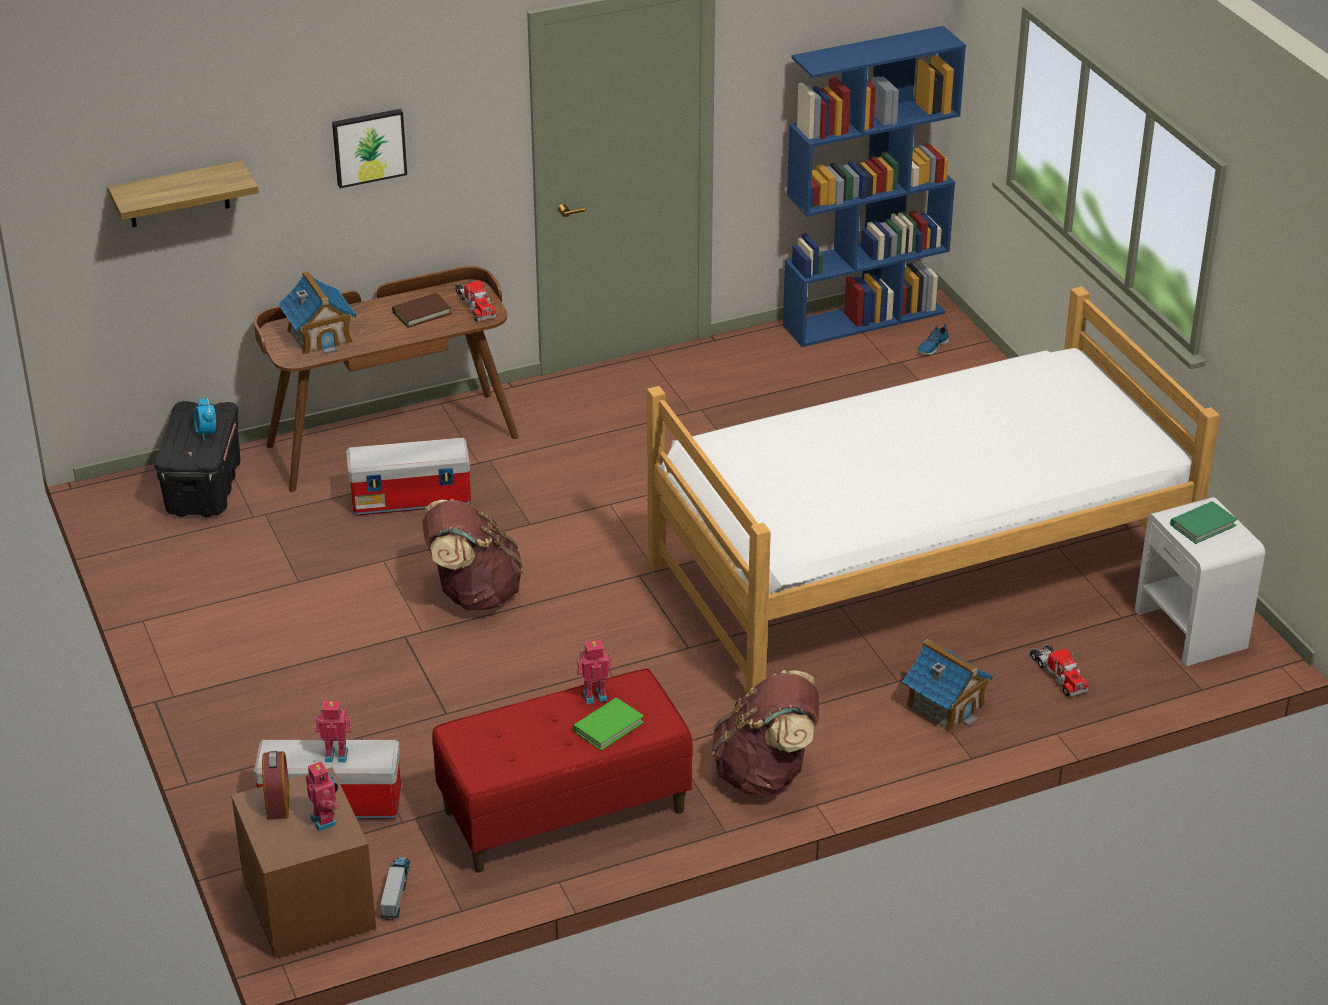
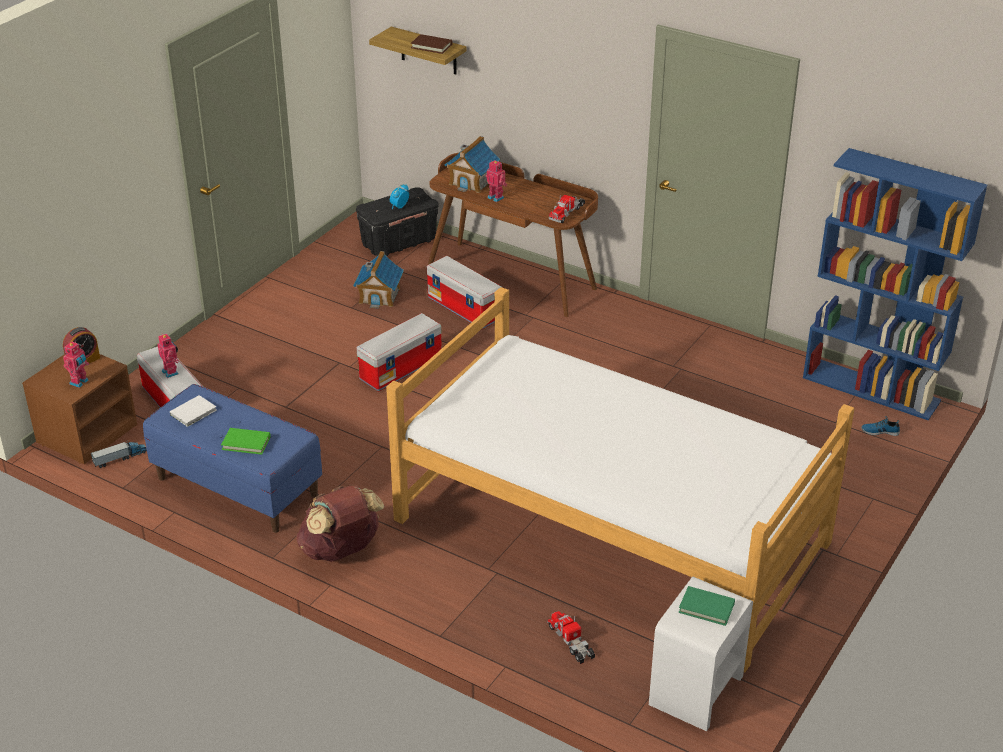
camera: 55 degrees right, 0 degrees up
picture [332,109,407,188] -> none
brown book [392,293,452,328] -> brown book moved to [411,34,453,54]
brown backpack [422,499,523,610] -> storage box [357,313,442,391]
red bench [432,669,693,873] -> blue bench [143,384,322,533]
toy robot [577,640,613,704] -> toy robot moved to [486,160,507,202]
toy house [902,639,993,732] -> toy house moved to [353,251,404,309]
toy truck [1030,644,1089,697] -> toy truck turned 120 degrees clockwise [547,611,595,664]
none -> white book [170,395,217,427]

